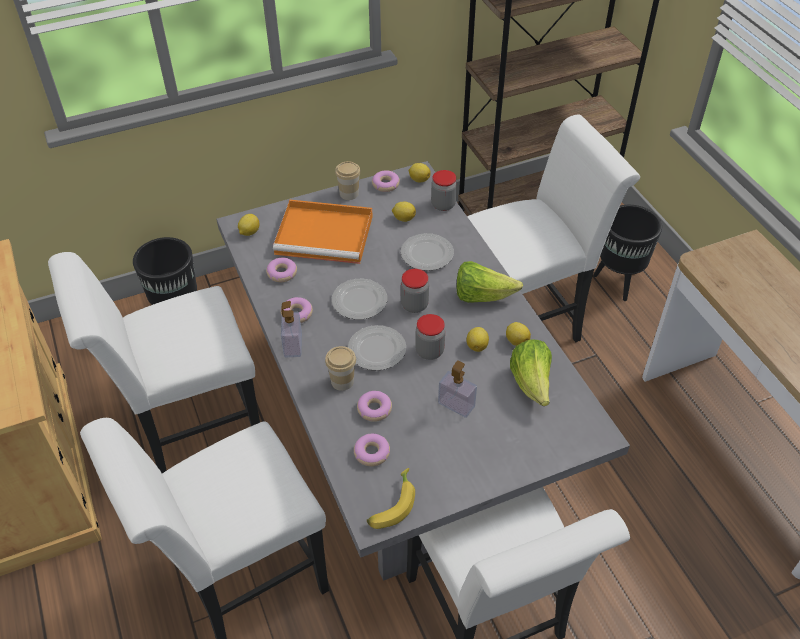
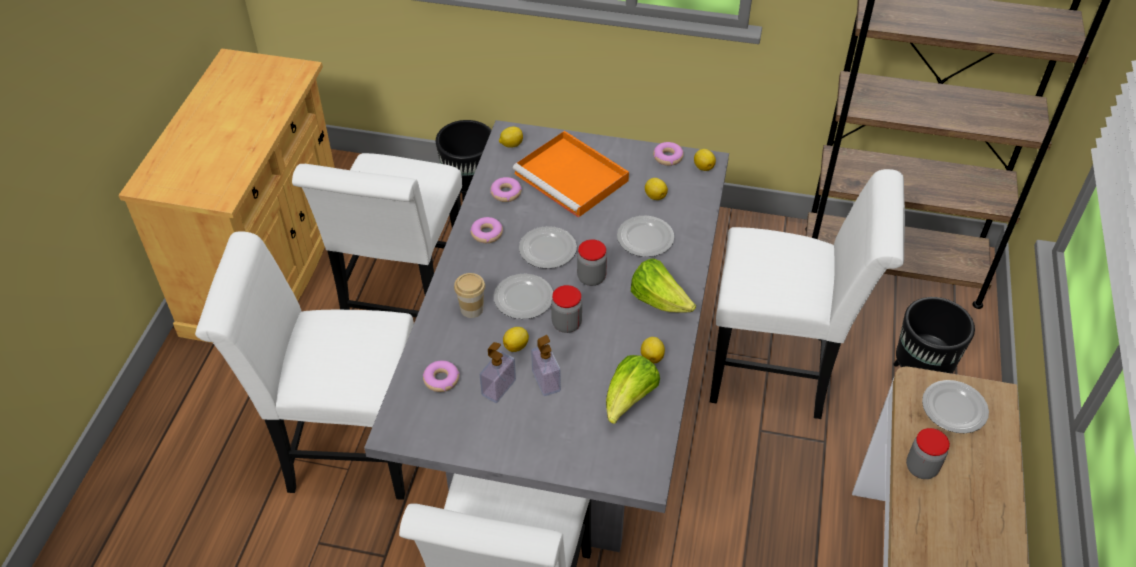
camera: 35 degrees right, 0 degrees up
white chair [48,252,260,473] -> white chair turned 90 degrees counterclockwise [292,153,462,317]
soap dispenser [281,301,302,357] -> soap dispenser moved to [480,342,516,403]
cup [335,161,361,200] -> none
donut [357,391,392,422] -> none
banana [367,468,415,529] -> none
jar [431,170,457,211] -> jar moved to [906,428,950,479]
lemon [466,327,489,352] -> lemon moved to [503,327,529,352]
none -> plate [922,380,989,433]

